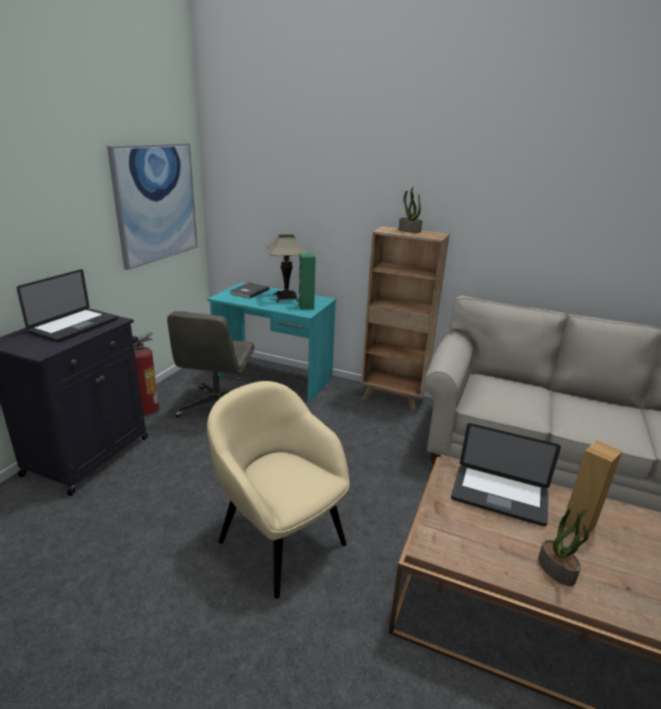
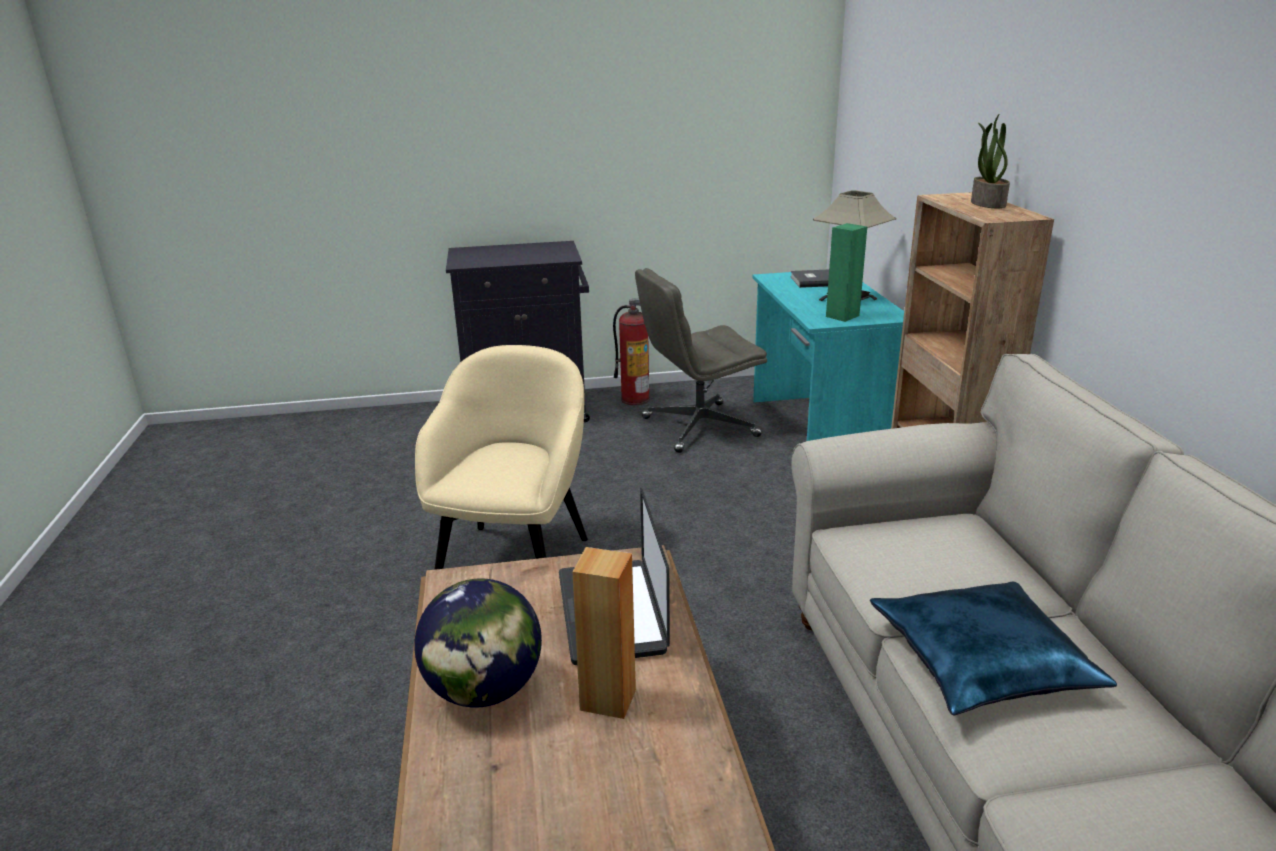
camera: 60 degrees right, 0 degrees up
laptop [16,269,118,342] -> none
picture [107,143,198,270] -> none
potted plant [538,509,589,586] -> globe [414,578,542,708]
none -> blue pillow [870,582,1117,716]

